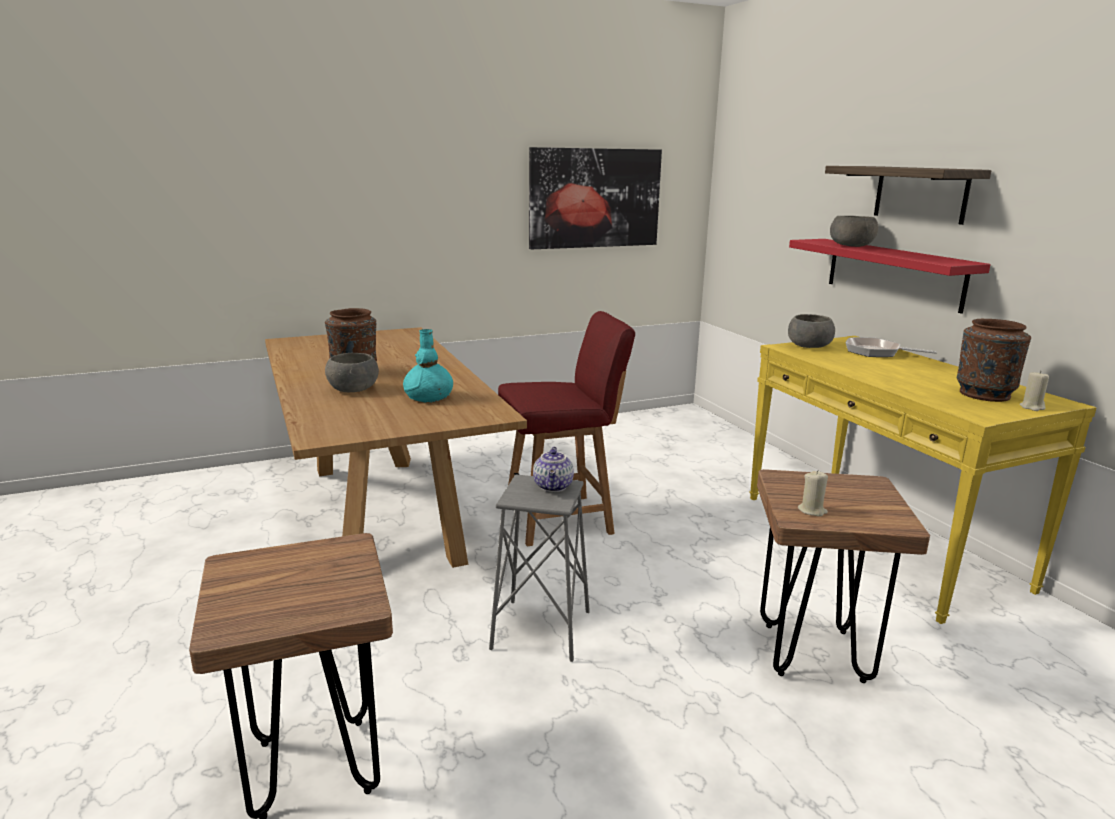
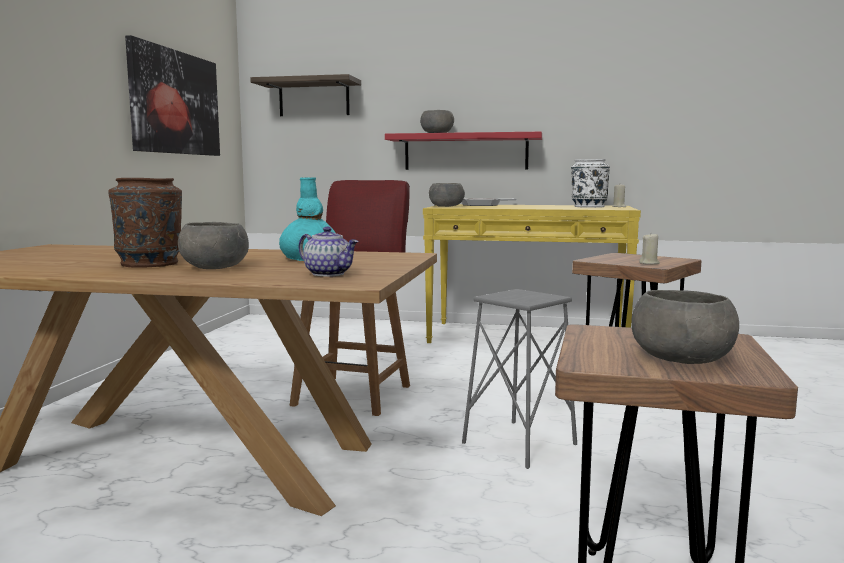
camera: 55 degrees left, 10 degrees down
teapot [533,447,574,492] -> teapot moved to [299,227,359,277]
shelf [825,166,991,225] -> shelf moved to [250,74,361,116]
brown vase [957,319,1031,402] -> white vase [571,159,610,208]
none -> grey bowl [632,290,739,364]

